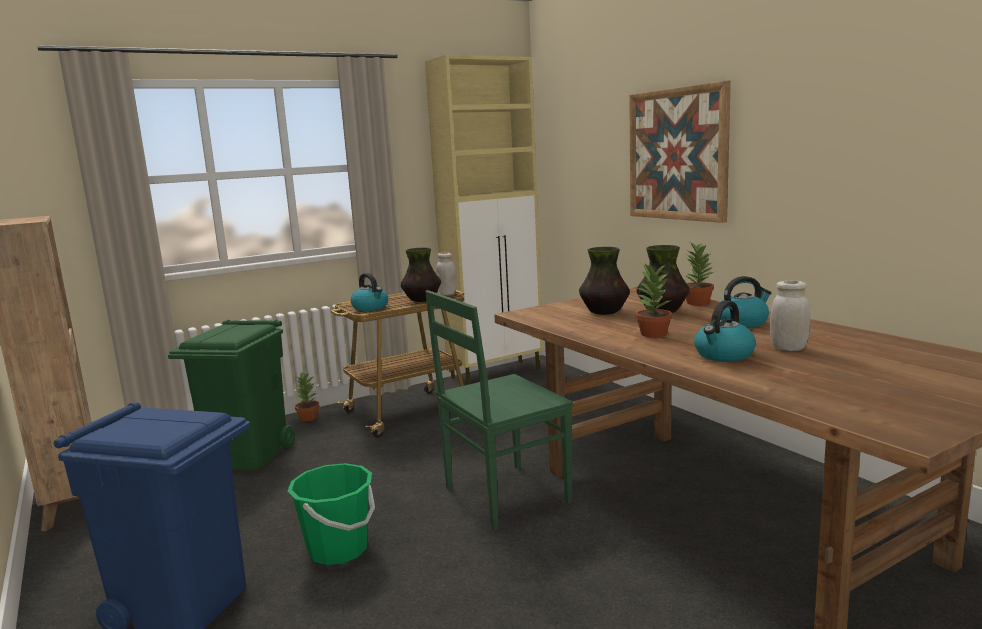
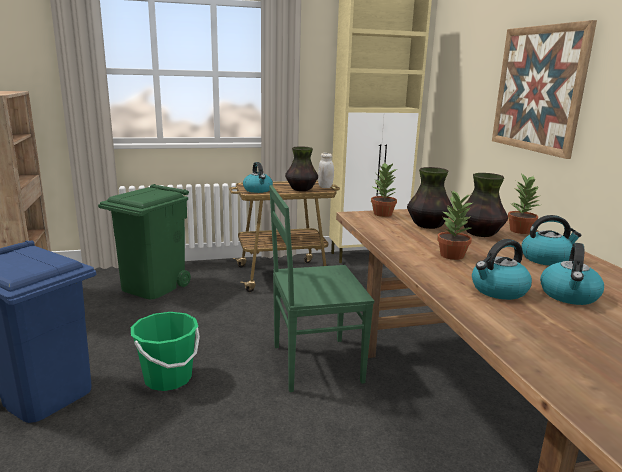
camera: 15 degrees right, 5 degrees up
potted plant [295,372,319,421] -> potted plant moved to [371,162,399,217]
white jar [770,281,810,351] -> kettle [540,243,604,305]

